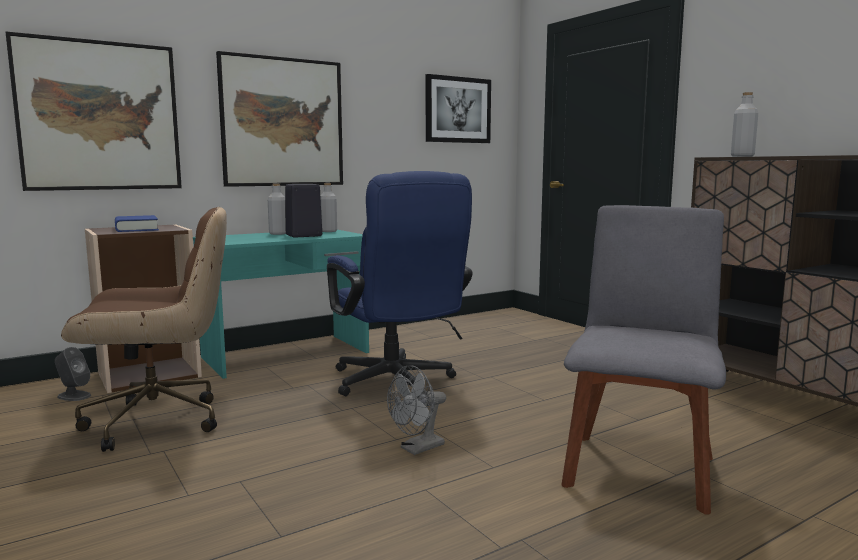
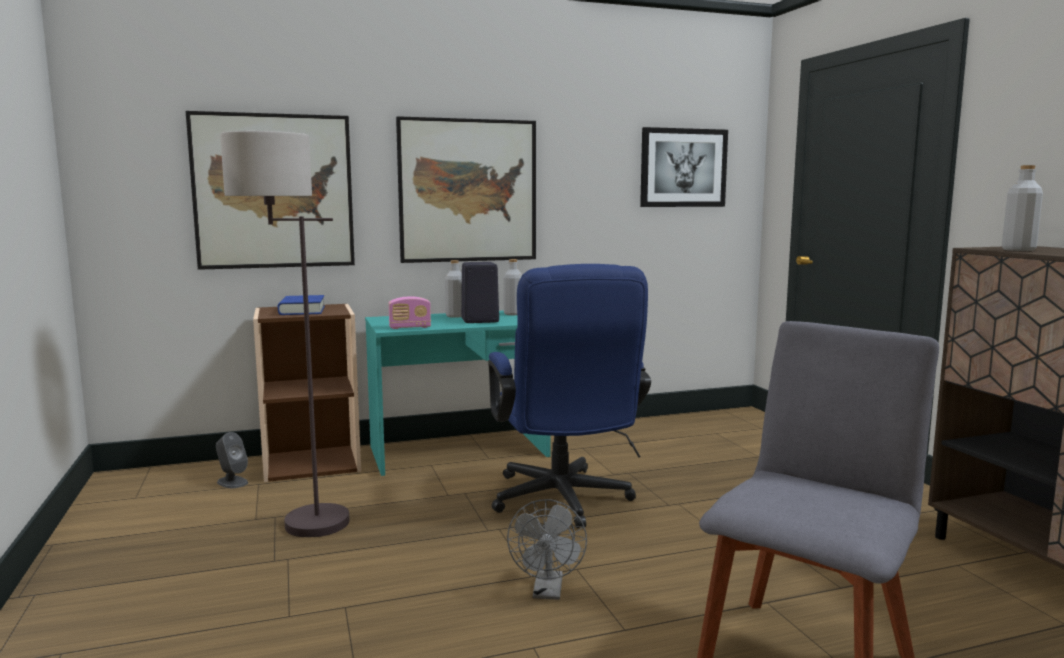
camera: 15 degrees right, 0 degrees up
brown office chair [61,206,227,452] -> grey floor lamp [220,131,350,537]
grey fan [387,365,446,455] -> grey fan turned 60 degrees counterclockwise [507,499,587,600]
none -> radio [389,296,431,329]

